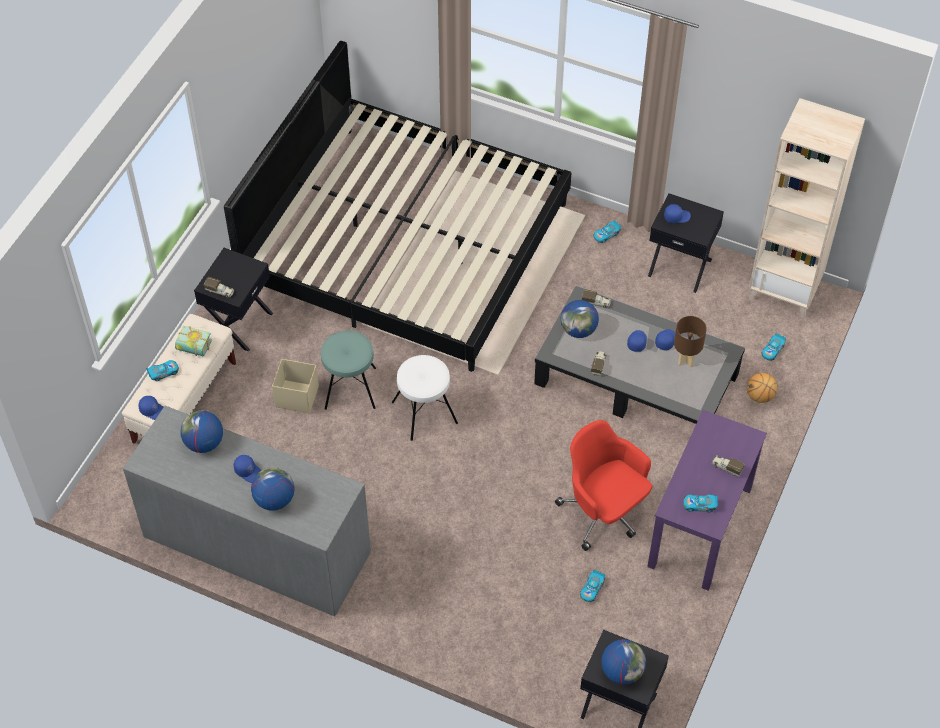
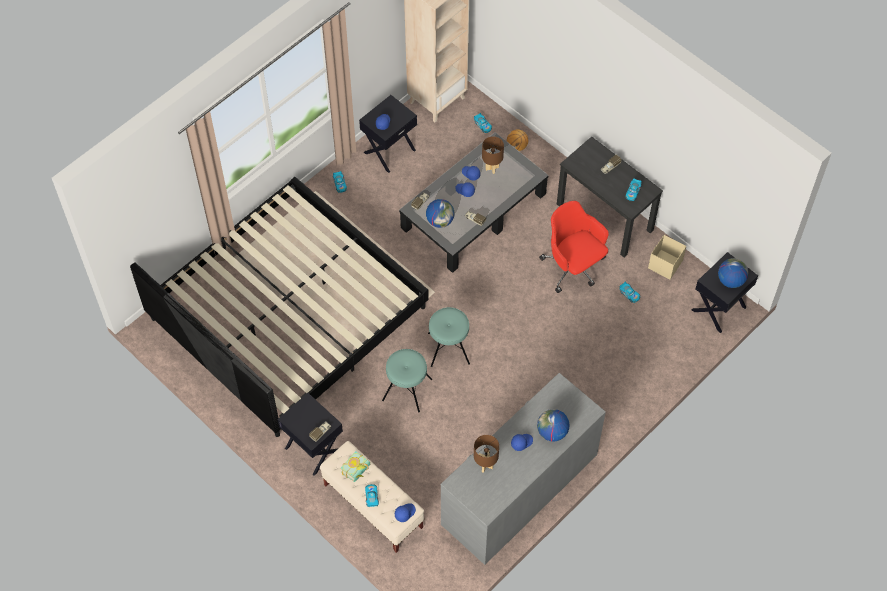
camera: 70 degrees left, 5 degrees up
globe [180,411,223,453] -> brown table lamp [474,435,499,473]
beige storage box [272,359,319,413] -> beige storage box moved to [648,235,686,280]
white stool [392,355,458,441] -> turquoise stool [428,307,470,367]
red office chair [555,420,653,551] -> red office chair turned 75 degrees clockwise [539,201,608,293]
purple desk [647,410,767,591] -> black desk [557,136,663,257]

